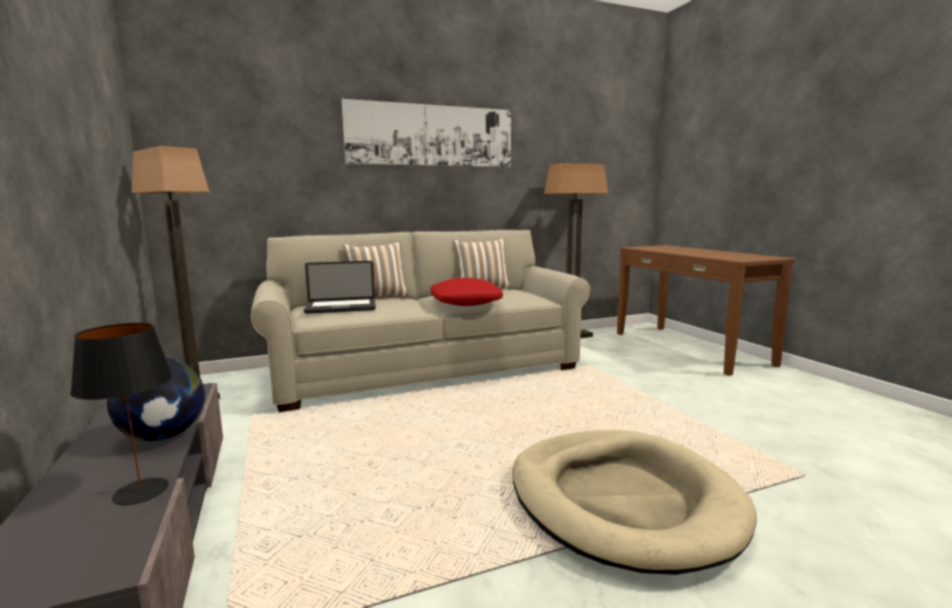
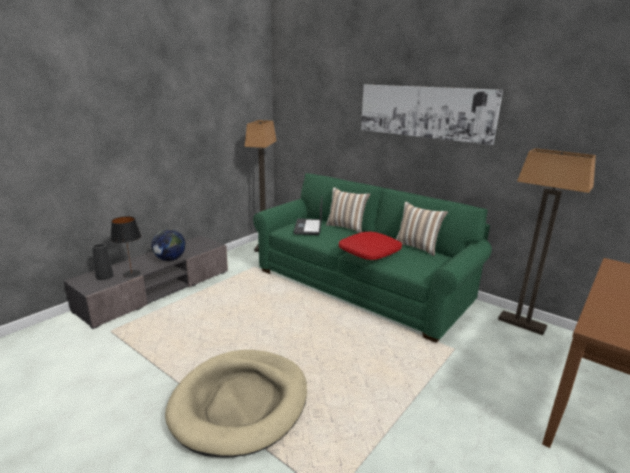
camera: 60 degrees right, 10 degrees up
beige sofa [251,230,590,412] -> green sofa [253,173,492,343]
laptop [304,261,376,314] -> laptop turned 45 degrees clockwise [294,198,322,235]
none -> black vase [92,243,114,280]

